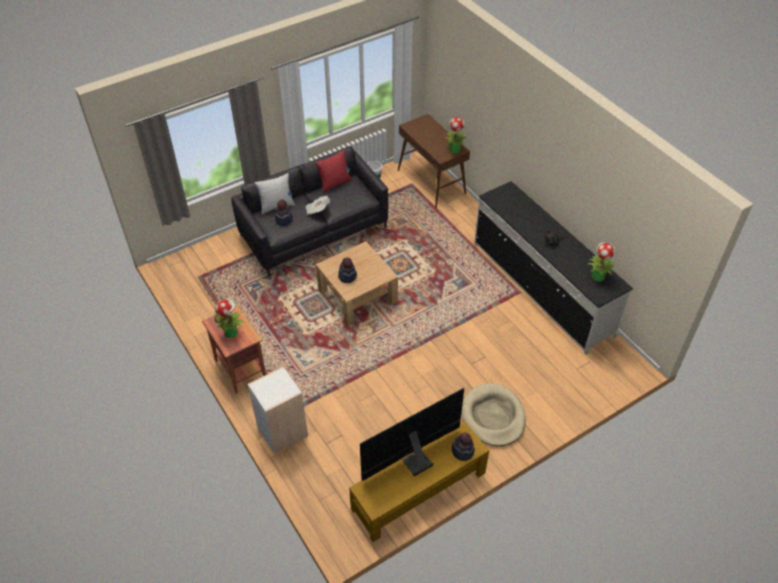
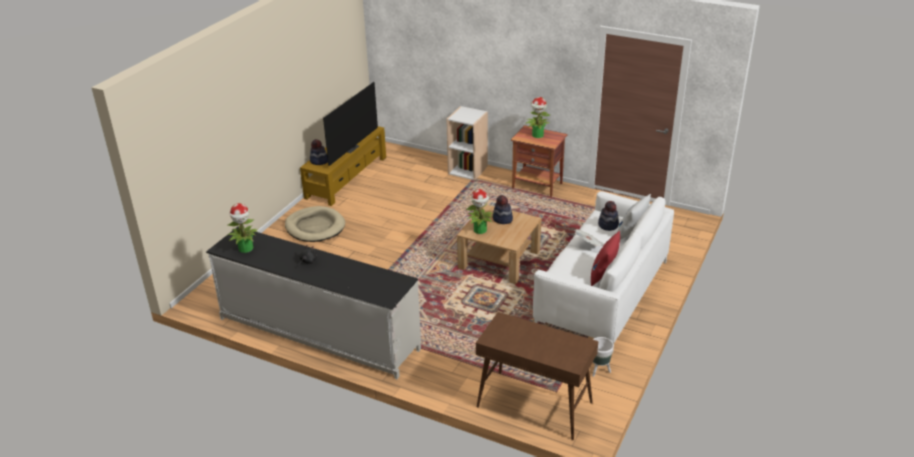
camera: 150 degrees right, 15 degrees down
black sofa [232,146,388,276] -> white sofa [533,191,674,353]
potted plant [445,117,467,153] -> potted plant moved to [466,189,493,234]

